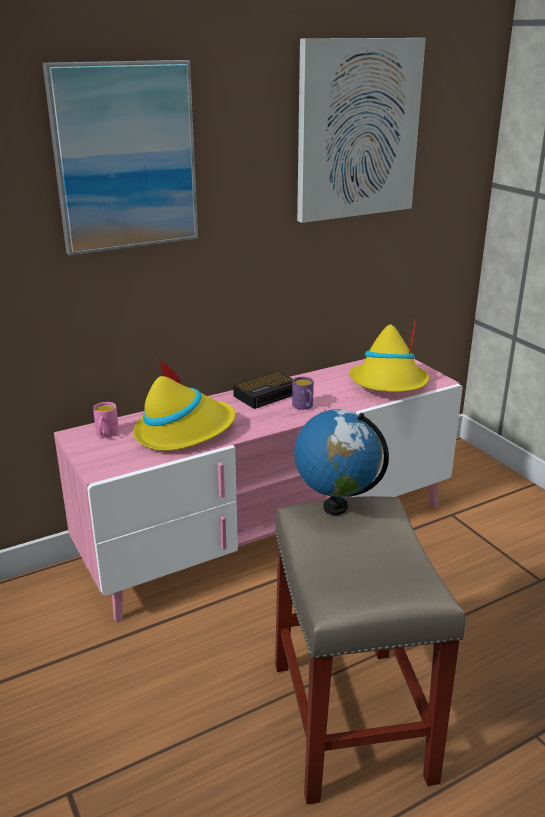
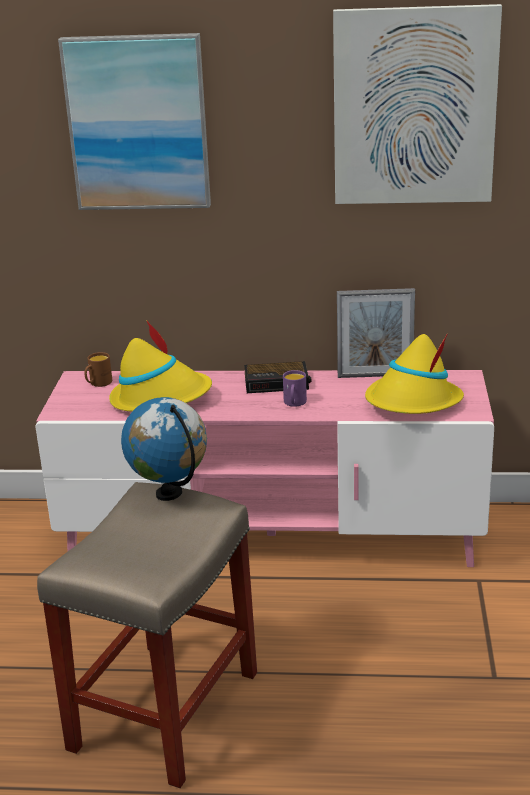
camera: 35 degrees right, 0 degrees up
pink mug [93,402,119,438] -> brown mug [84,352,112,387]
none -> picture frame [337,288,415,378]

